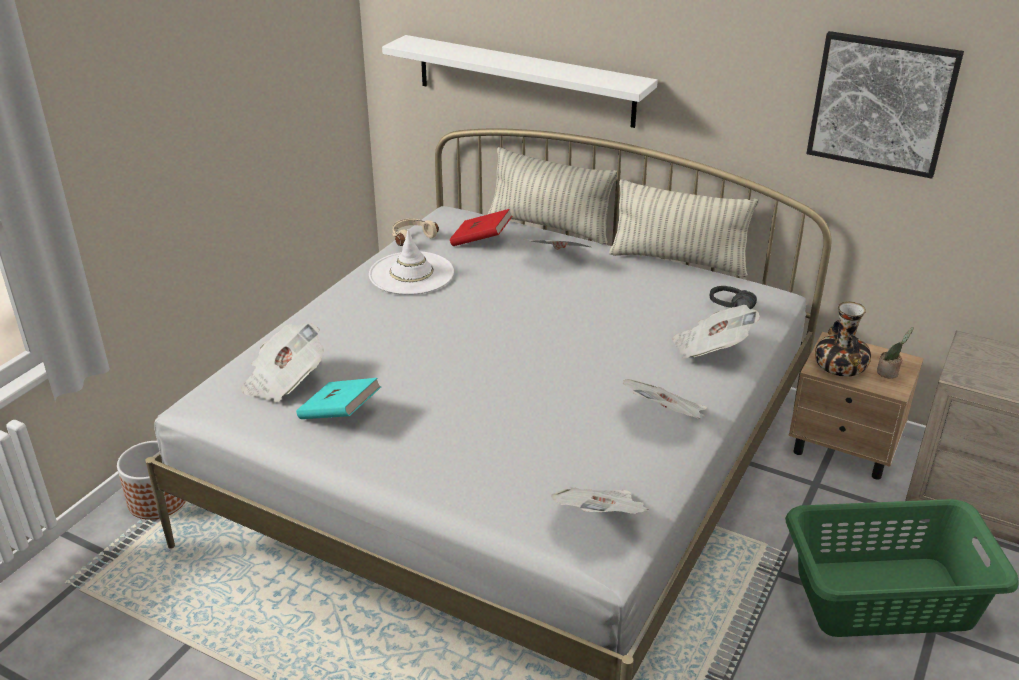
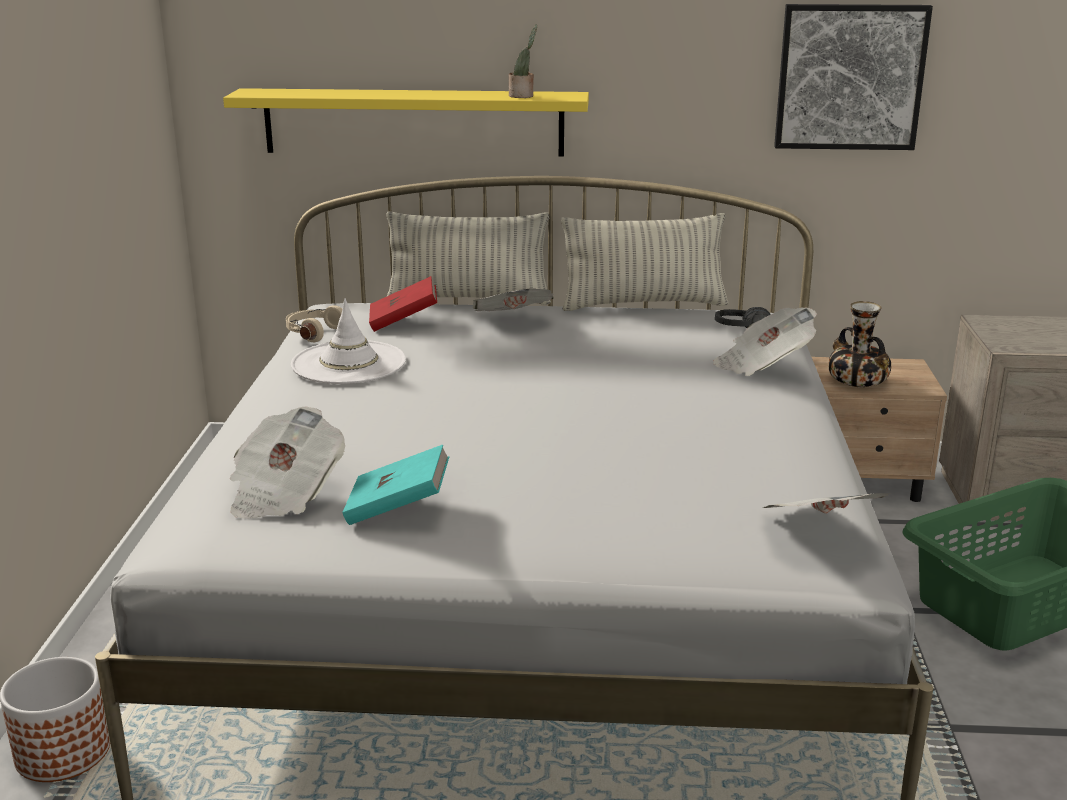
camera: 25 degrees left, 10 degrees down
white shelf [382,35,658,128] -> yellow shelf [223,88,589,157]
newspaper [623,379,707,419] -> none
potted plant [877,327,914,379] -> potted plant moved to [509,25,537,98]

